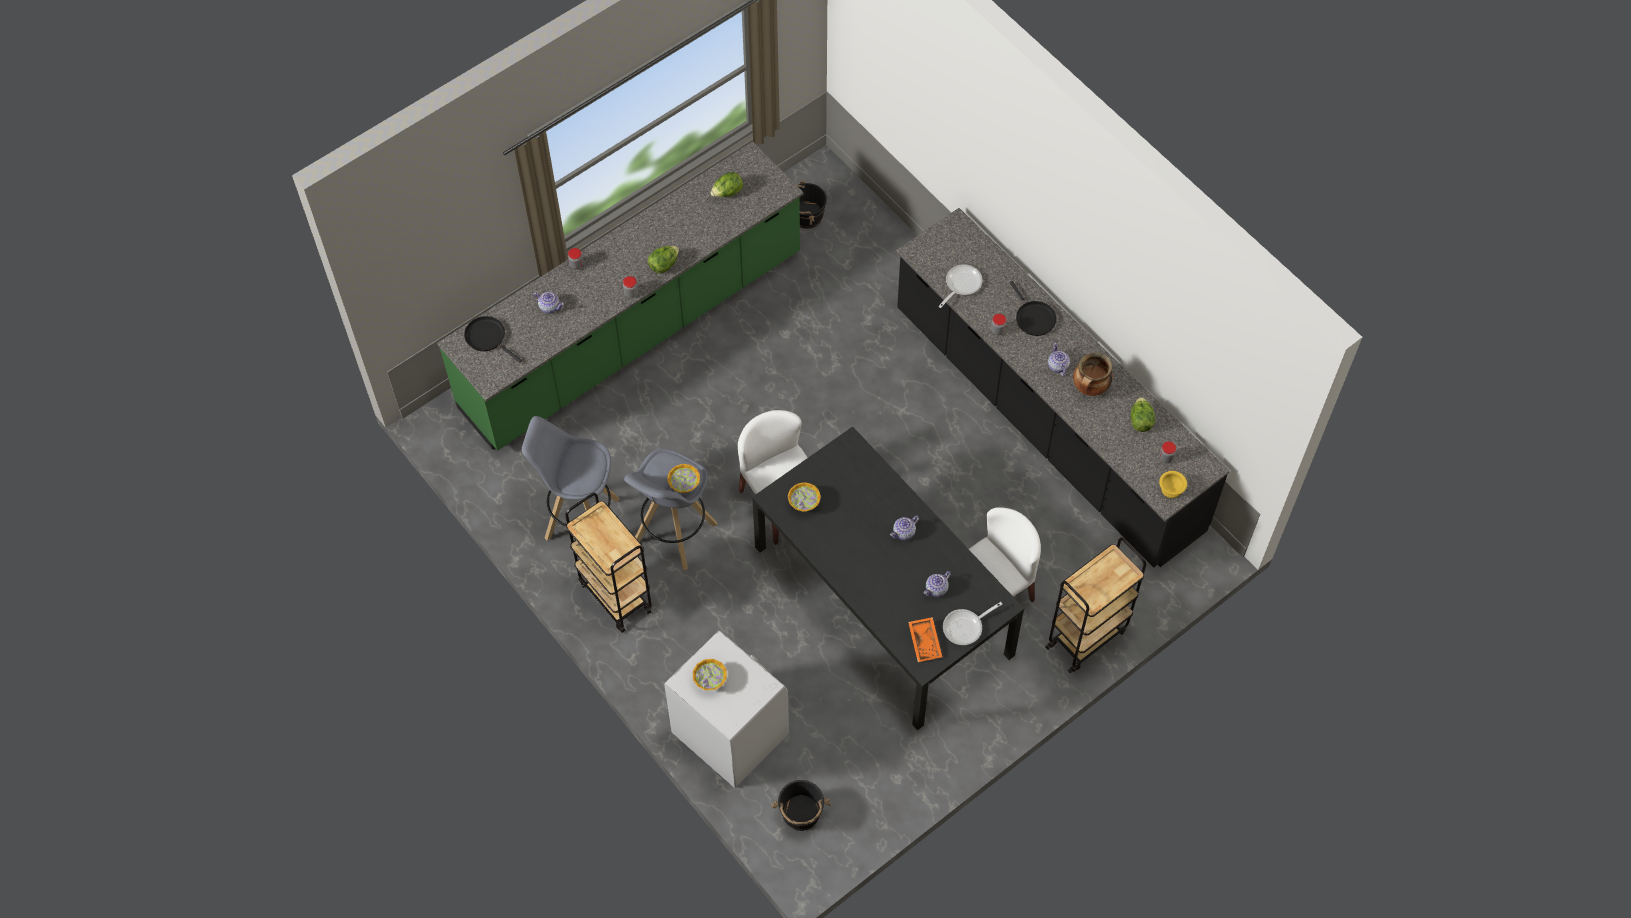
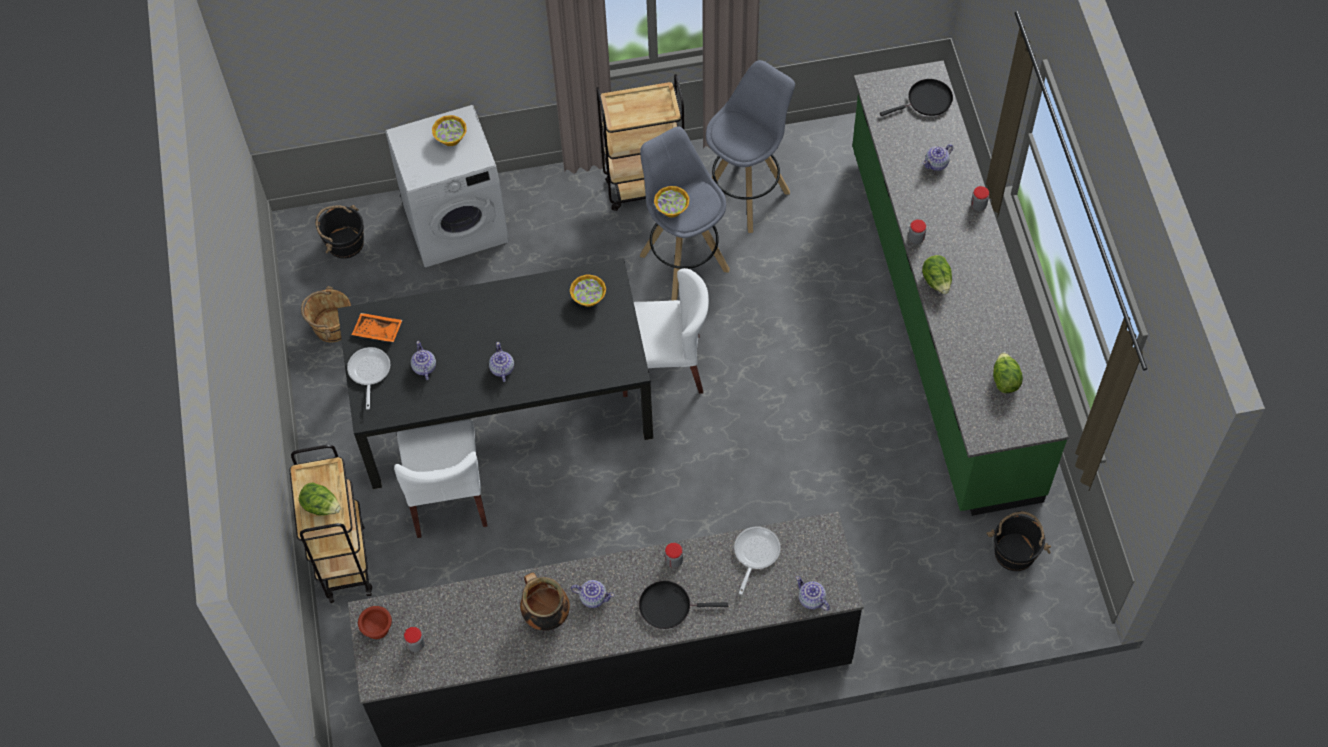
camera: 120 degrees right, 0 degrees up
frying pan [939,264,983,308] -> frying pan turned 135 degrees counterclockwise [734,527,780,595]
lettuce [1130,397,1155,432] -> lettuce moved to [299,482,341,516]
yellow bowl [1159,471,1187,498] -> brown bowl [358,606,392,639]
none -> brown bucket [301,286,351,342]
none -> teapot [796,576,830,611]

